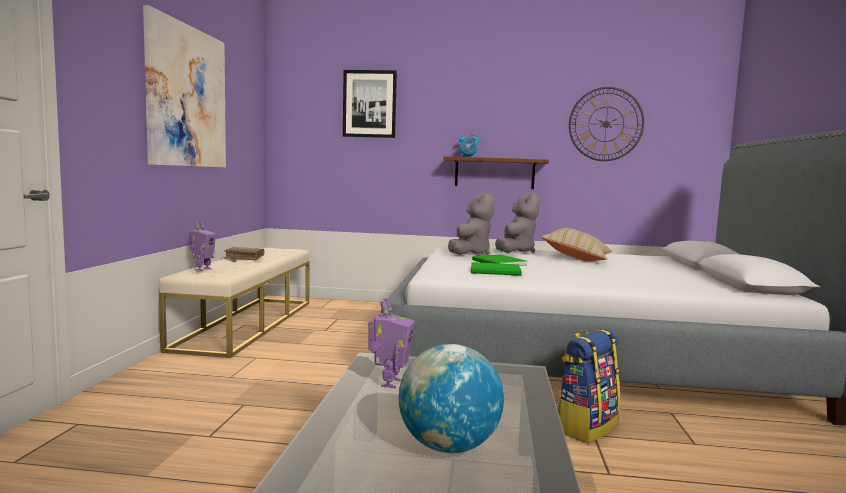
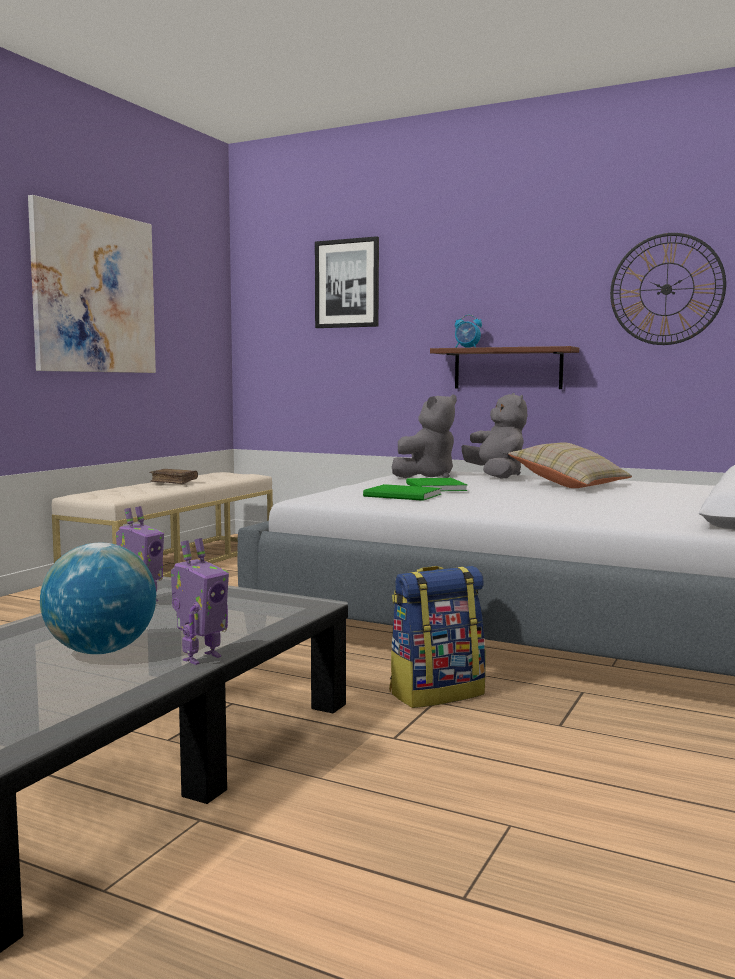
camera: 20 degrees right, 0 degrees up
toy robot [189,220,216,271] -> toy robot moved to [171,538,229,665]
grey plush toy [495,193,540,253] -> grey plush toy turned 60 degrees counterclockwise [462,393,527,479]

